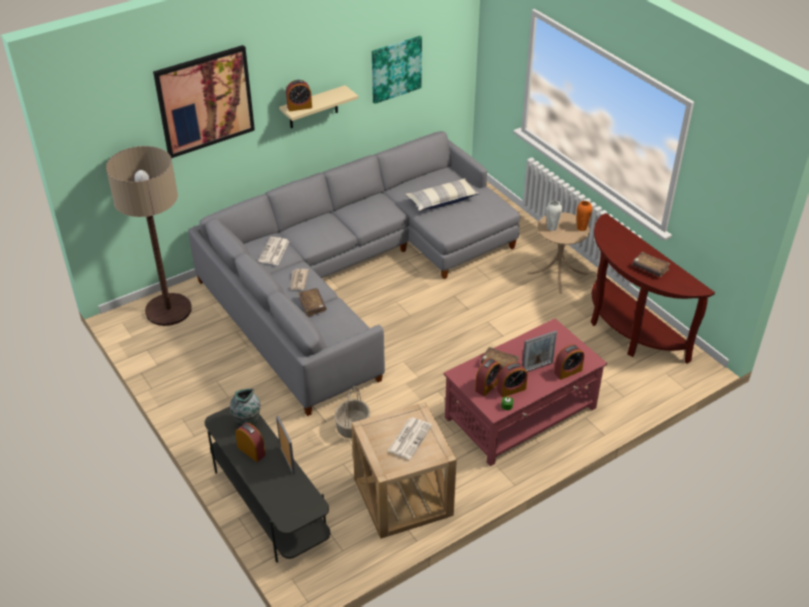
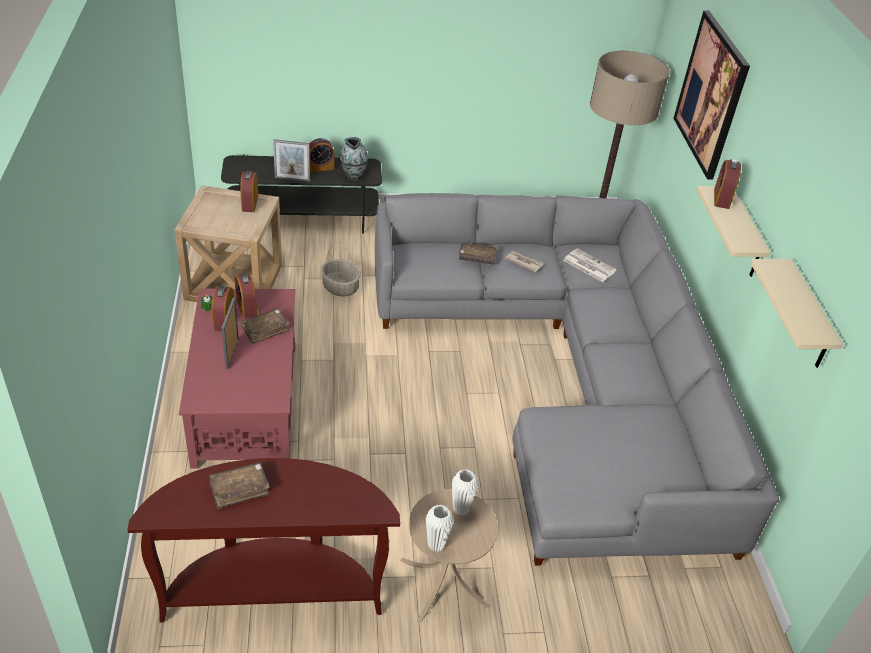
camera: 115 degrees right, 0 degrees up
picture [372,36,422,104] -> beige shelf [750,259,843,368]
newspaper [388,418,432,459] -> none
pillow [405,178,480,211] -> none
alarm clock [554,344,584,380] -> alarm clock moved to [240,171,259,212]
orange vase [577,201,592,231] -> white vase [426,505,454,552]

